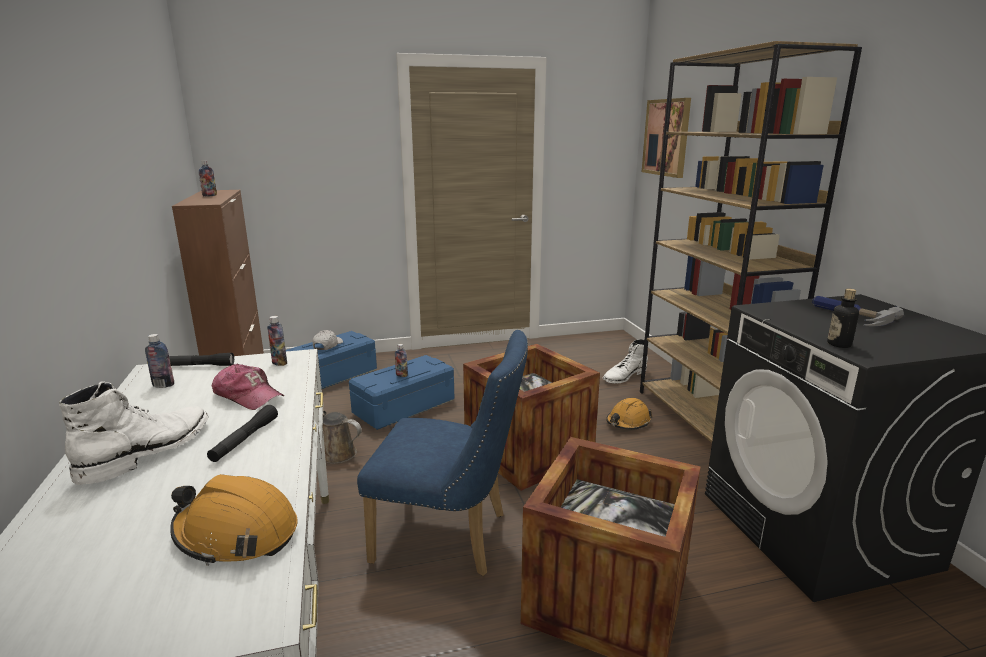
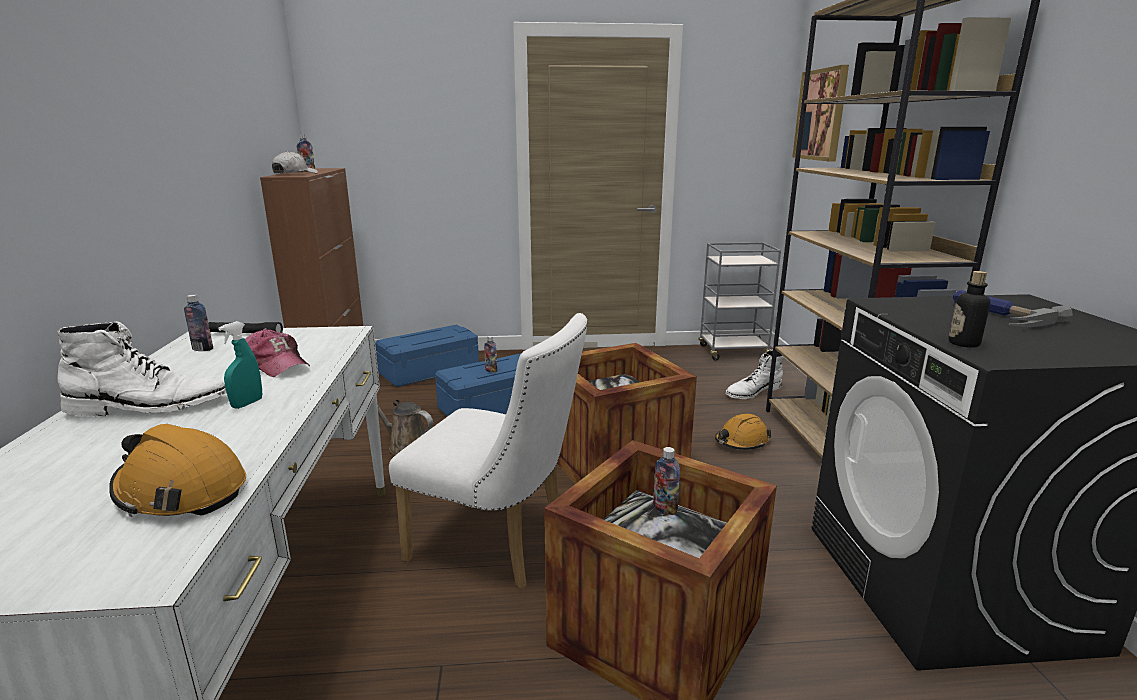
camera: 10 degrees right, 0 degrees up
white boot [59,382,208,485] -> white boot turned 45 degrees clockwise [57,321,226,416]
black flashlight [207,405,278,462] -> turquoise spray bottle [218,321,262,409]
bottle [267,316,287,366] -> bottle moved to [653,447,680,515]
white cap [313,330,343,350] -> white cap moved to [272,151,318,174]
blue chair [357,330,528,576] -> white chair [389,313,588,589]
none -> grey cart [698,242,781,361]

